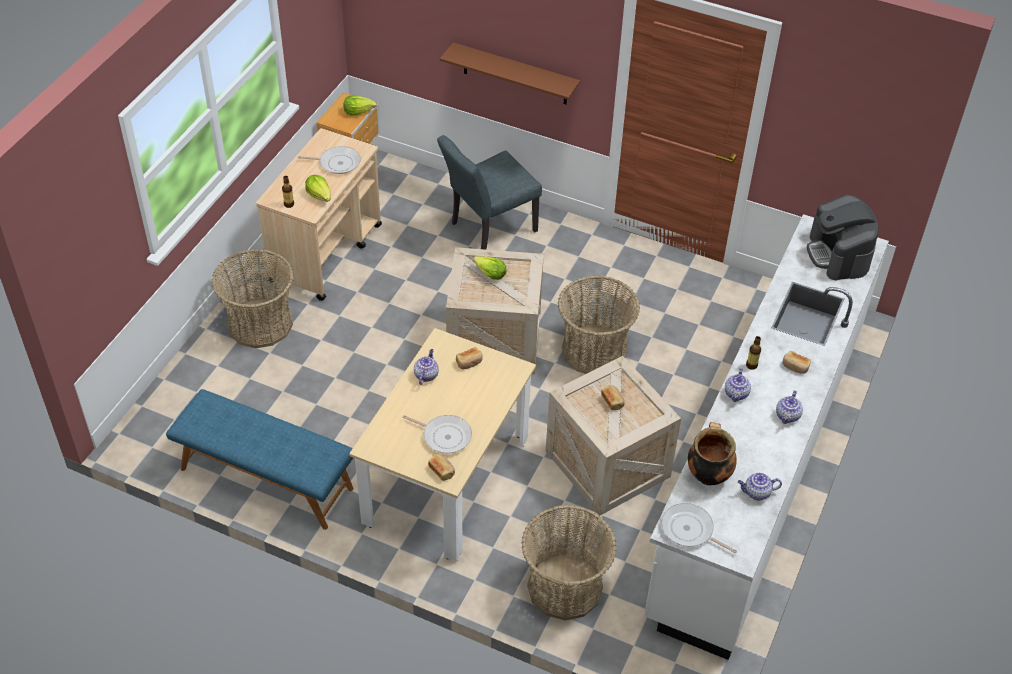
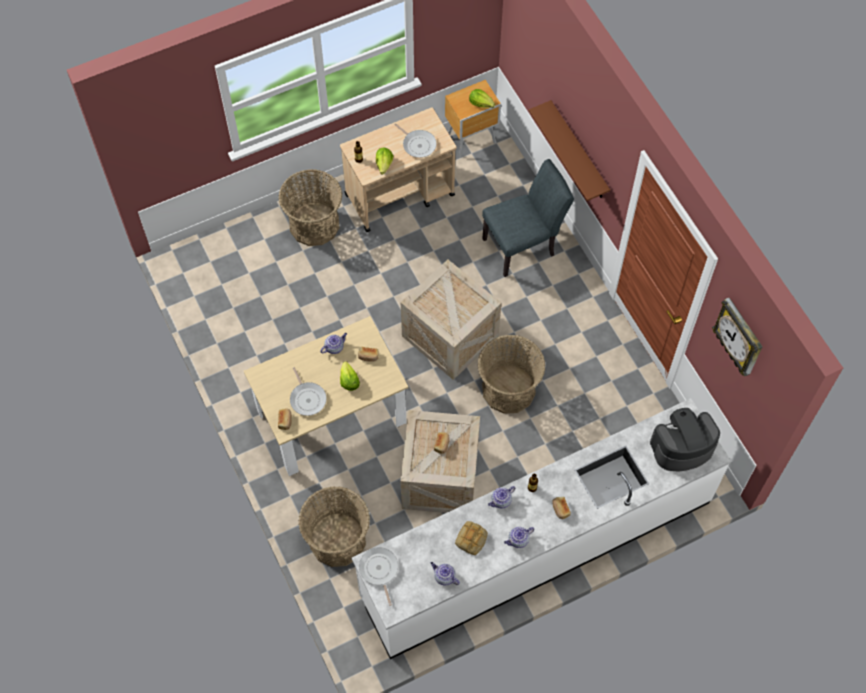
camera: 40 degrees right, 15 degrees up
blue bench [166,389,353,530] -> none
grey chair [437,135,542,250] -> grey chair turned 150 degrees clockwise [482,159,574,277]
lettuce [473,256,506,280] -> lettuce moved to [340,361,360,391]
cooking pot [688,422,737,486] -> none
coffee machine [807,195,879,280] -> coffee machine turned 45 degrees clockwise [650,408,720,471]
none -> bread [455,521,488,555]
none -> wall clock [712,298,763,376]

